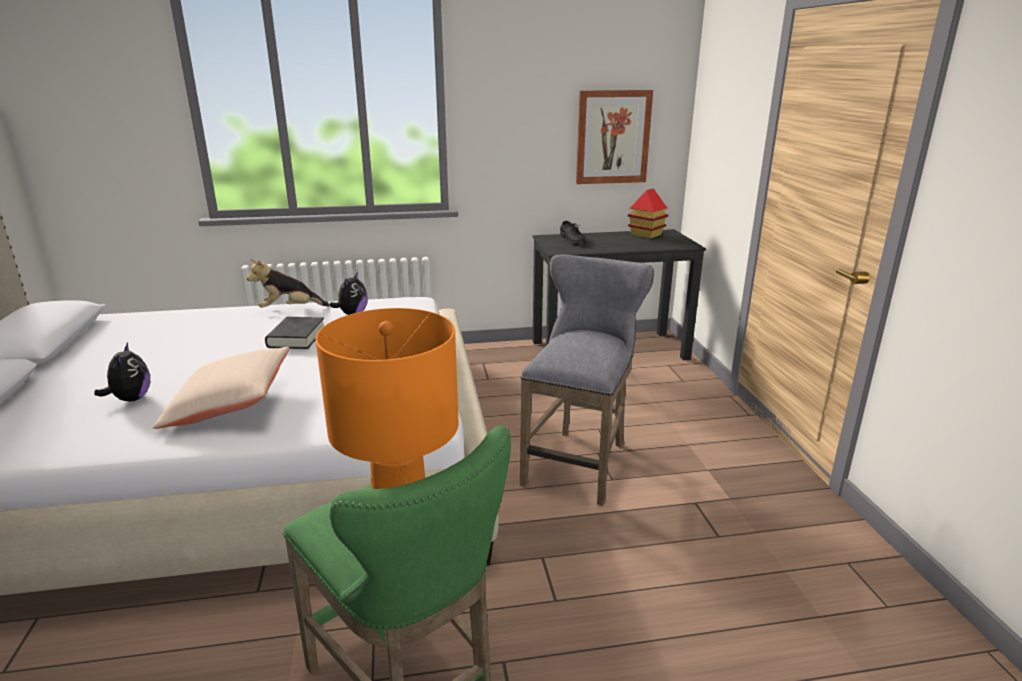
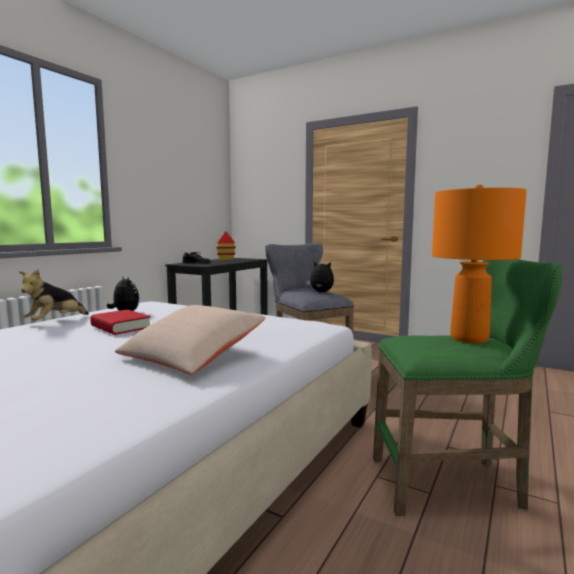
camera: 50 degrees left, 15 degrees down
plush toy [94,342,150,402] -> plush toy moved to [306,261,334,292]
black book [265,317,324,349] -> red book [90,309,151,335]
picture [576,90,653,184] -> none

